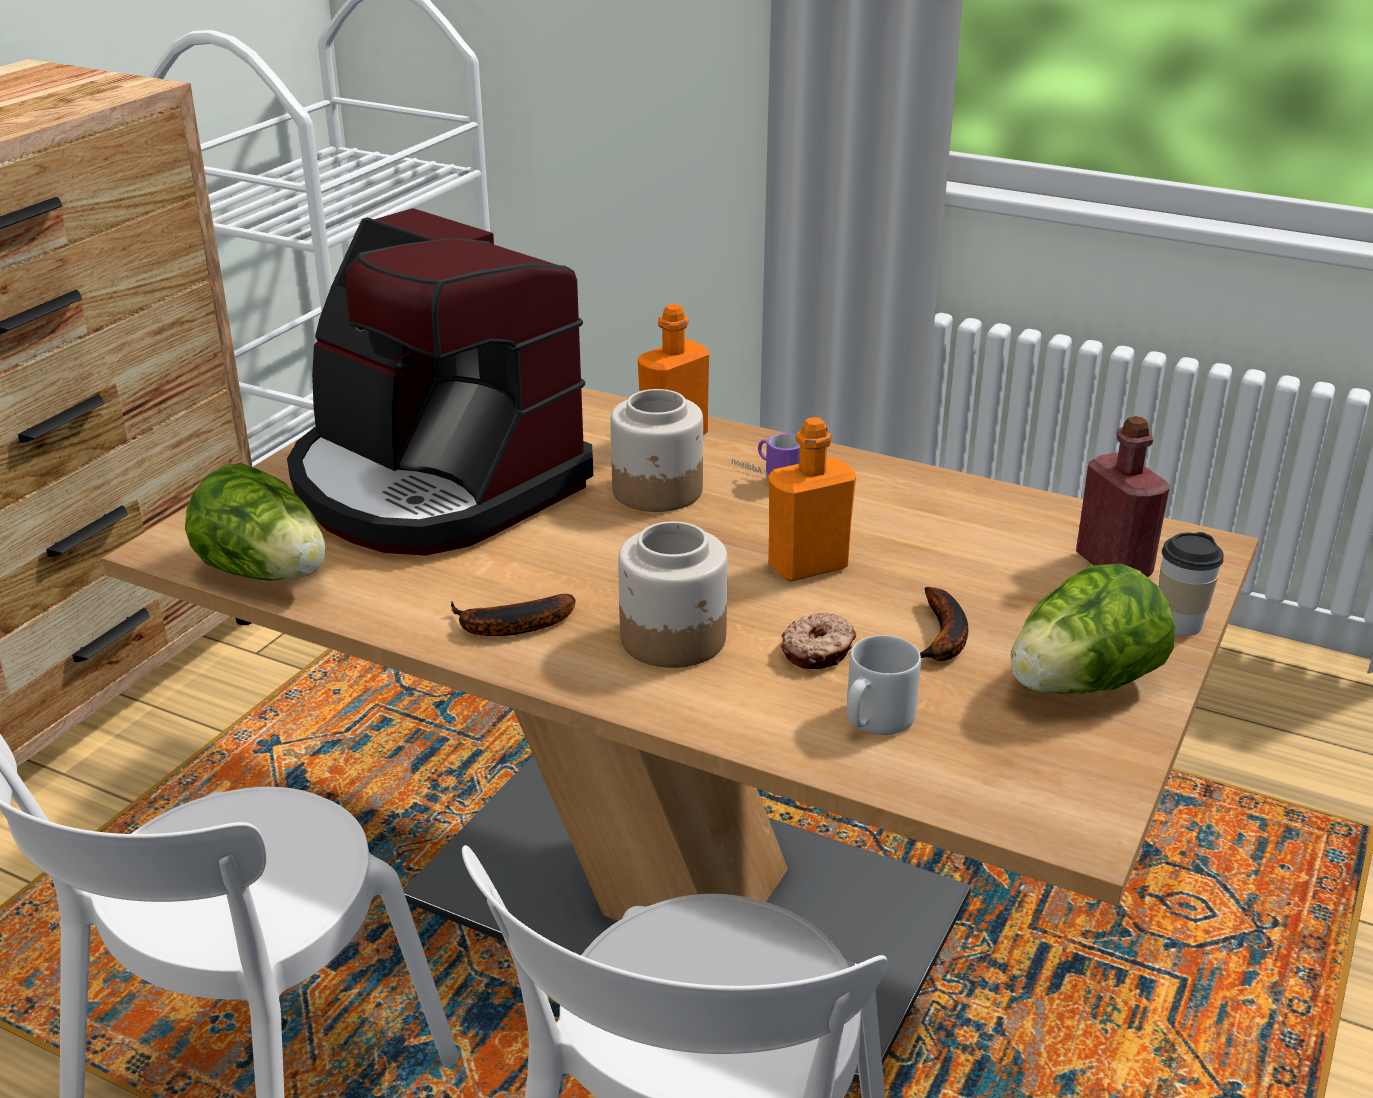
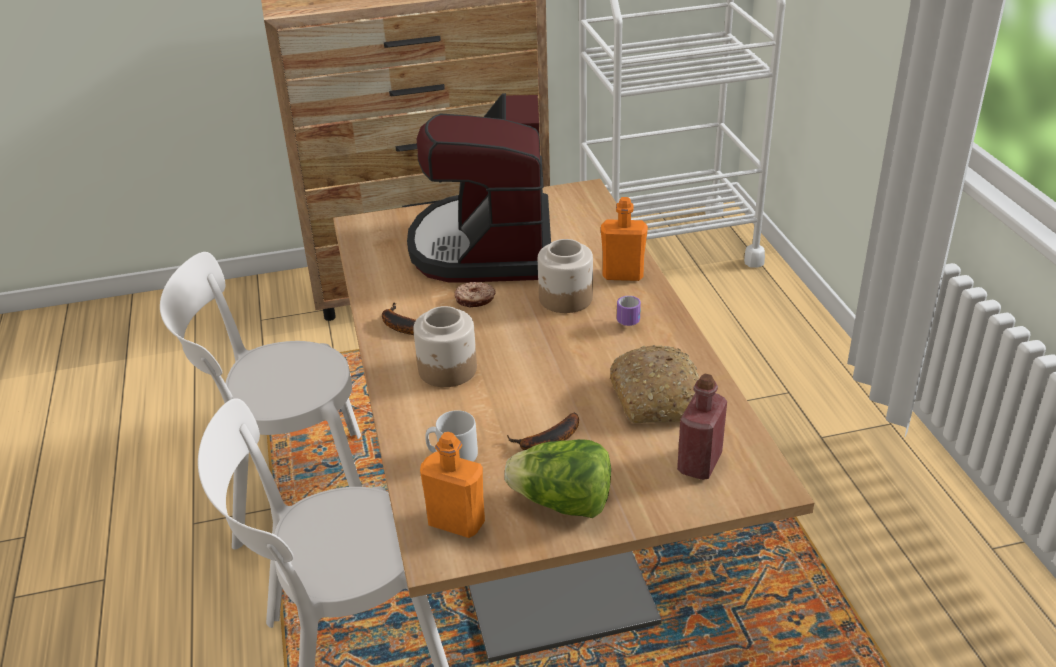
camera: 50 degrees right, 5 degrees up
lettuce [185,463,326,580] -> none
orange bottle [768,417,856,582] -> orange bottle moved to [420,432,485,538]
donut [780,613,856,669] -> donut moved to [455,282,496,308]
cup [1159,532,1224,636] -> none
none -> bread [610,345,699,423]

